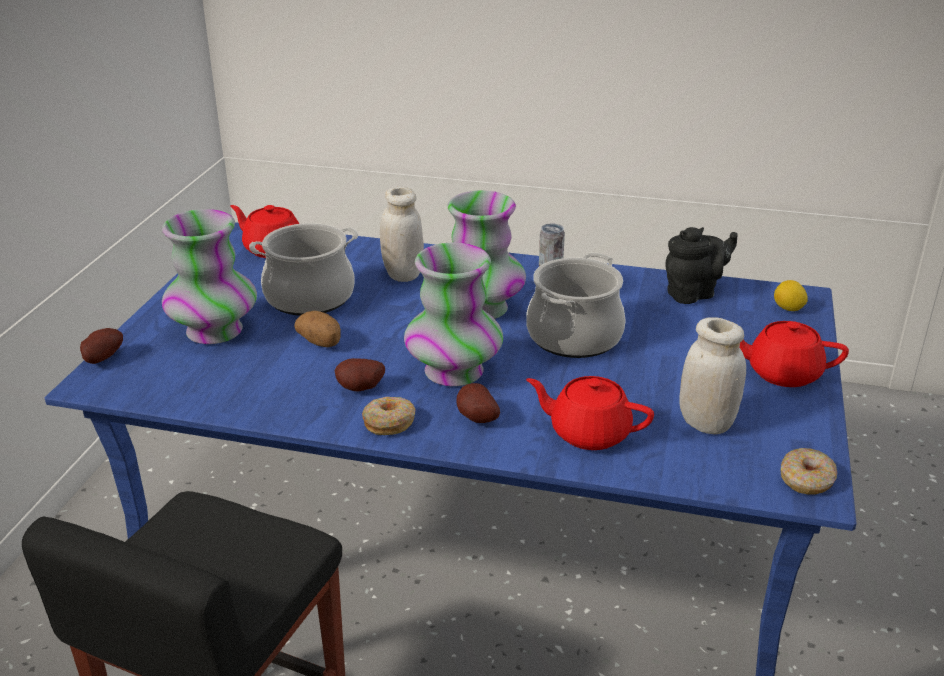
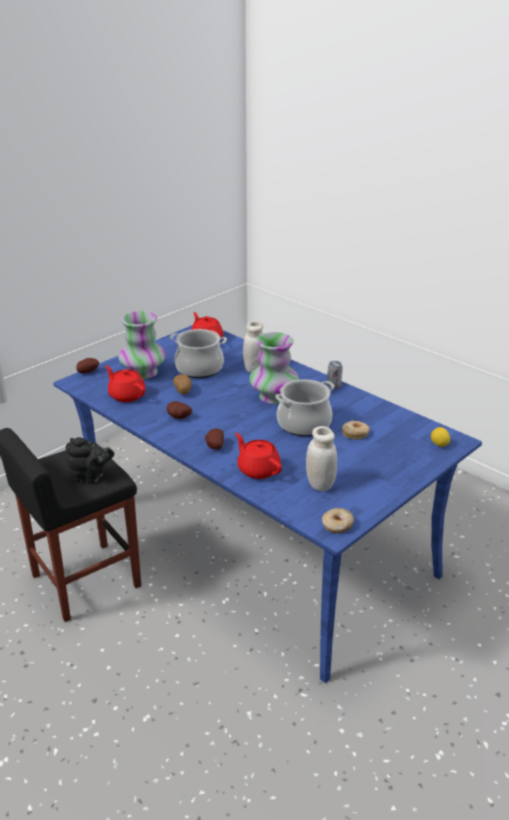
camera: 30 degrees right, 0 degrees up
donut [362,397,415,435] -> donut moved to [342,421,370,439]
vase [404,243,503,386] -> none
black teapot [665,227,738,304] -> black teapot moved to [66,437,114,483]
red teapot [740,321,849,387] -> red teapot moved to [105,366,145,402]

